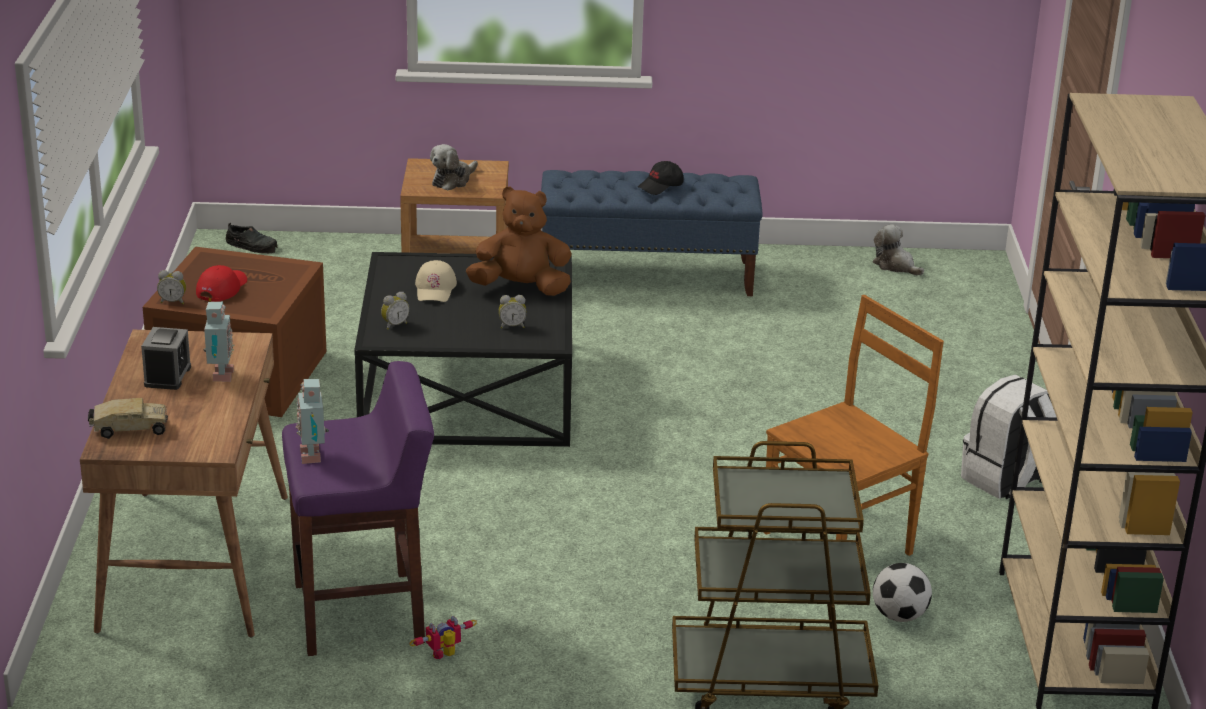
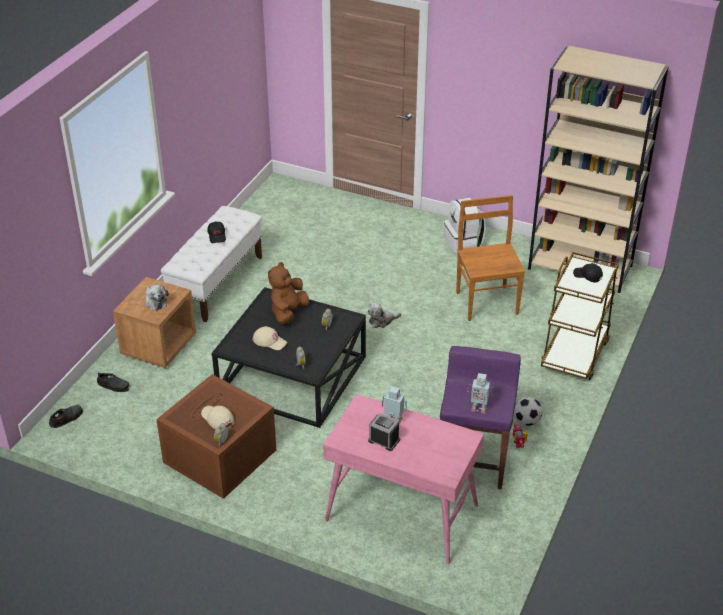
camera: 65 degrees left, 10 degrees up
brown desk [80,330,288,637] -> pink desk [323,394,484,564]
toy truck [88,397,168,439] -> none
red cap [196,265,247,302] -> beige cap [201,406,235,429]
blue bench [541,170,763,296] -> white bench [161,206,262,322]
plush toy [872,224,924,276] -> plush toy moved to [368,302,401,328]
football [873,563,932,622] -> football moved to [514,397,542,426]
none -> black shoe [97,372,129,392]
none -> black cap [573,263,603,282]

